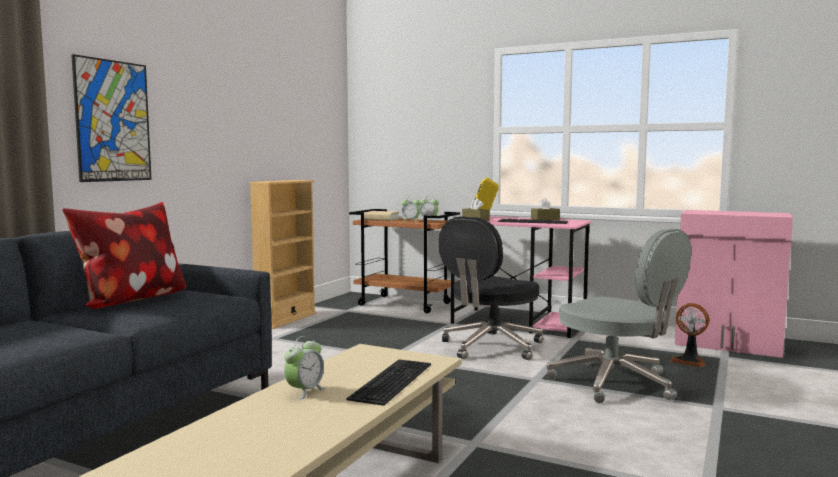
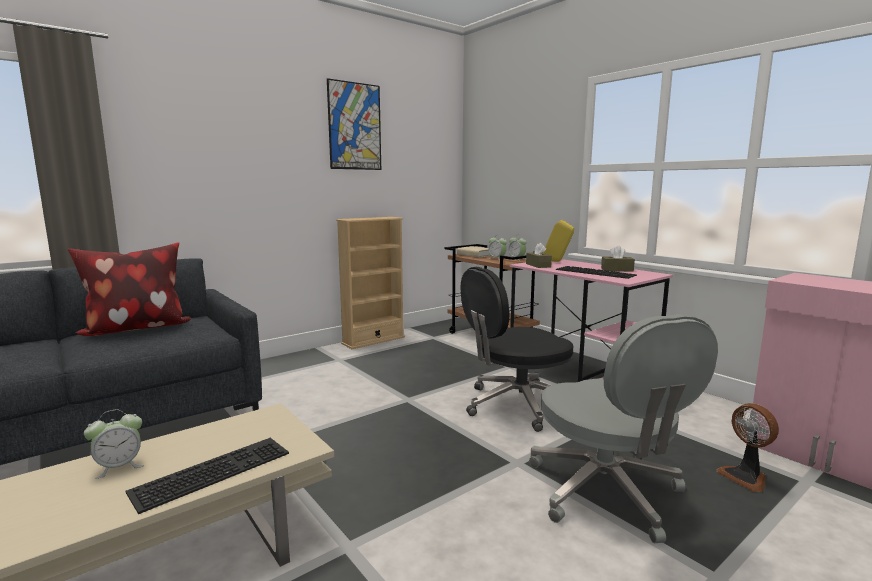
camera: 25 degrees right, 5 degrees up
picture [71,54,152,182] -> picture moved to [327,78,381,170]

